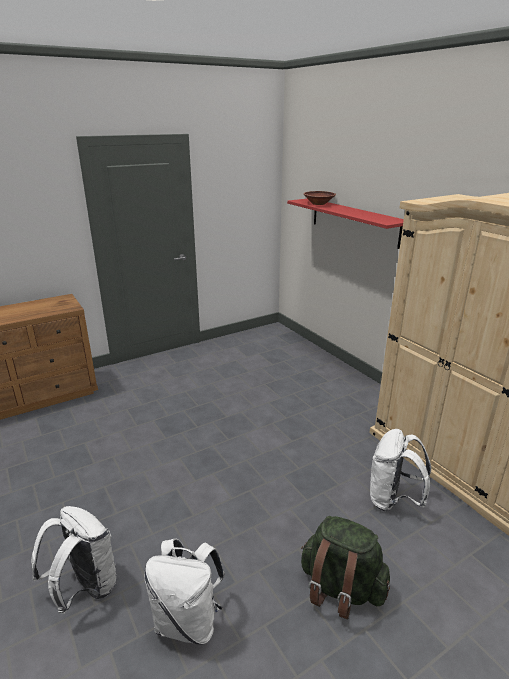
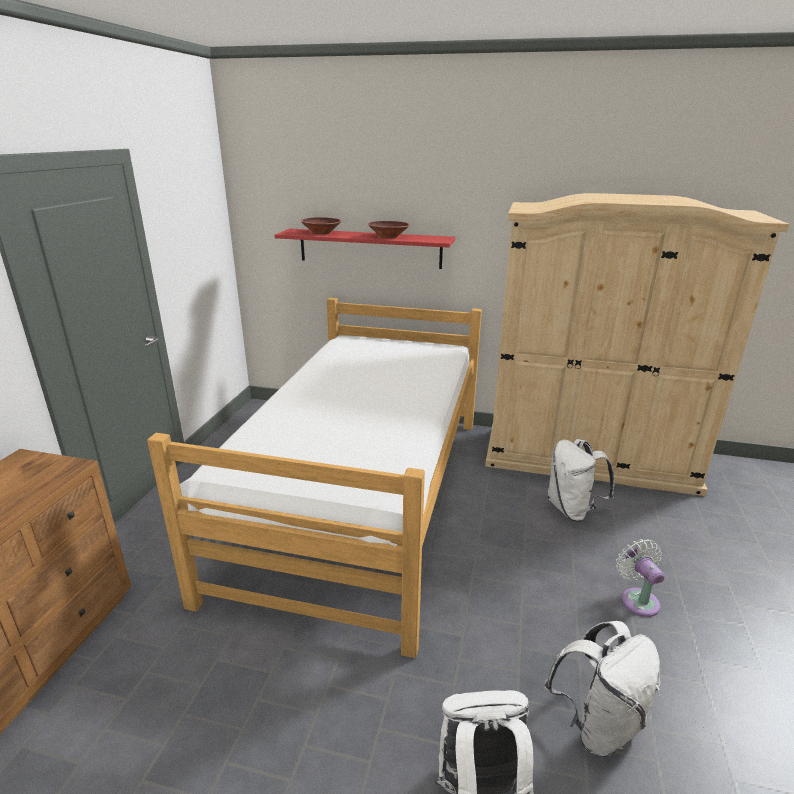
camera: 45 degrees left, 0 degrees up
green backpack [301,516,390,619] -> white fan [616,539,664,617]
none -> bed [147,298,482,658]
none -> brown bowl [368,221,410,239]

